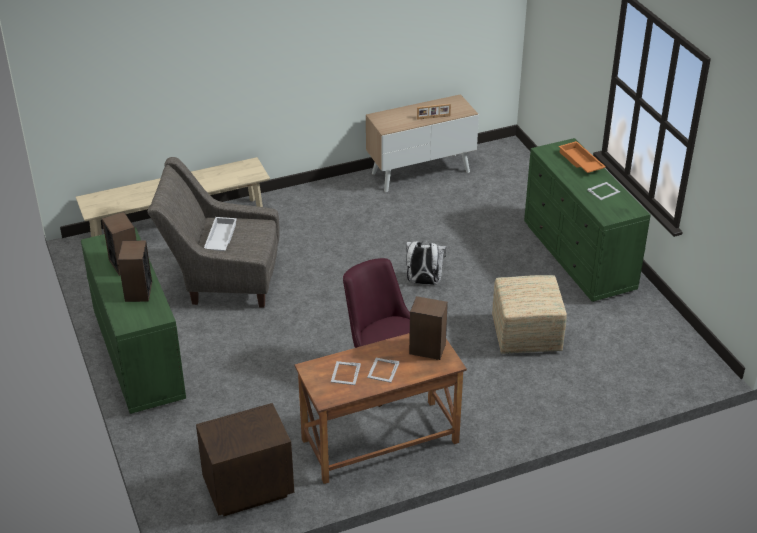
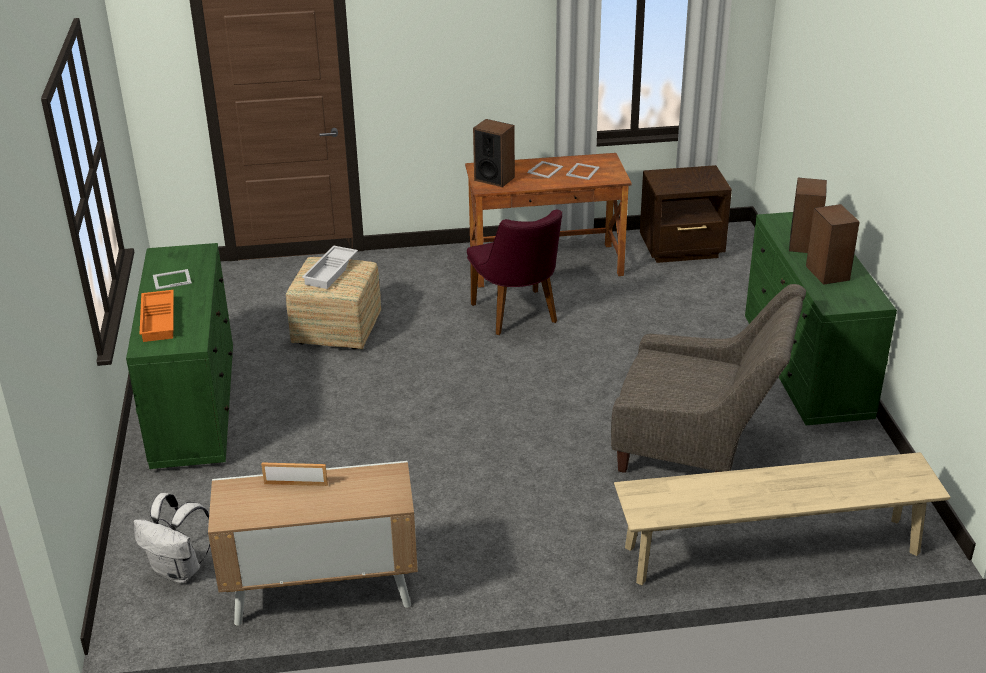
camera: 165 degrees left, 5 degrees down
white tray [204,217,237,251] -> white tray moved to [302,245,358,289]
white backpack [406,241,446,285] -> white backpack moved to [133,493,210,583]

